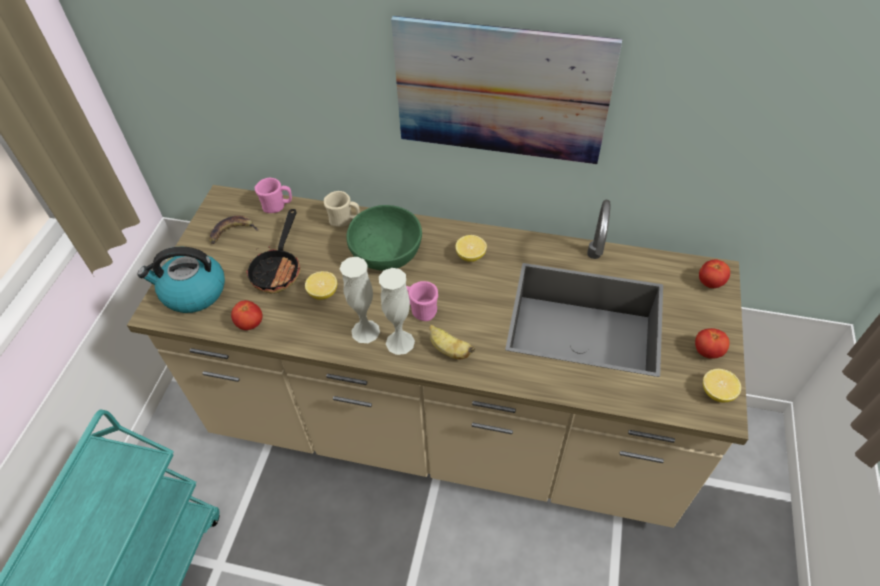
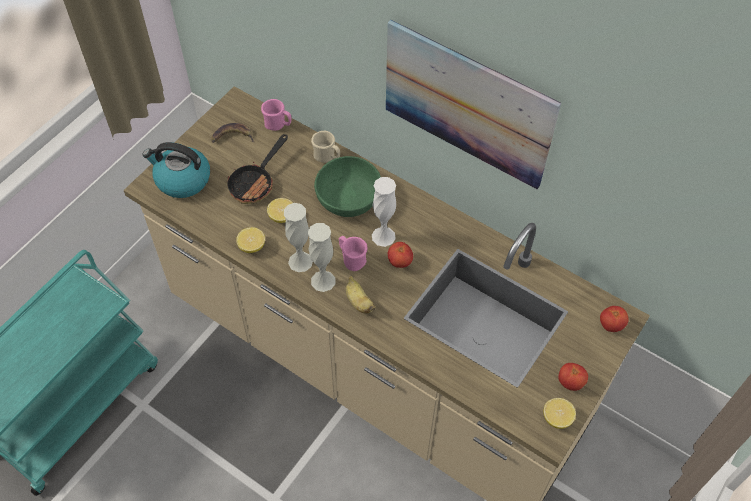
camera: 20 degrees right, 5 degrees up
tomato [231,300,263,330] -> tomato moved to [388,242,413,268]
lemon [456,235,487,262] -> lemon moved to [236,227,265,253]
none -> white vase [372,177,396,247]

